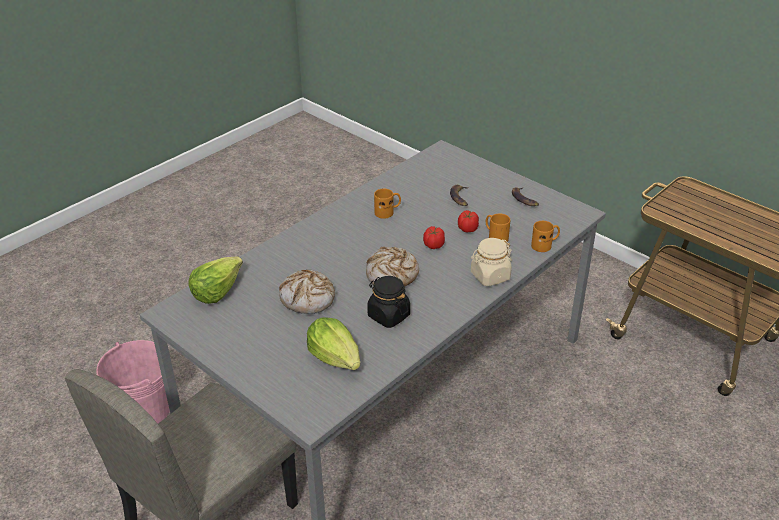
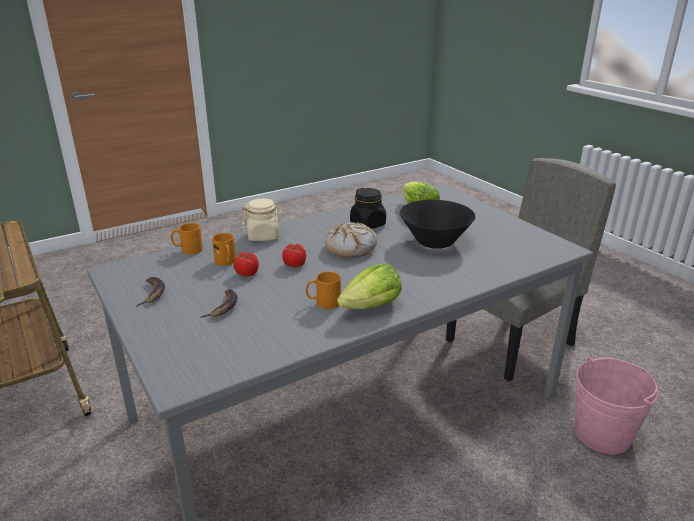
camera: 165 degrees left, 10 degrees down
lettuce [188,257,243,304] -> lettuce moved to [337,264,402,309]
bread [279,270,335,314] -> black bowl [400,200,476,249]

